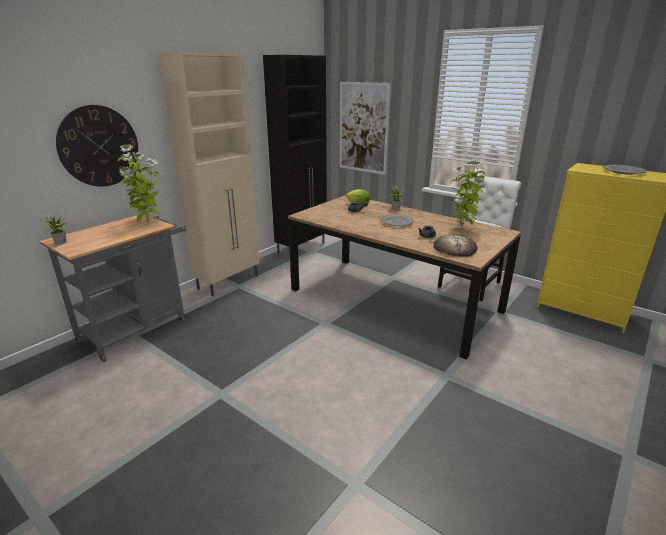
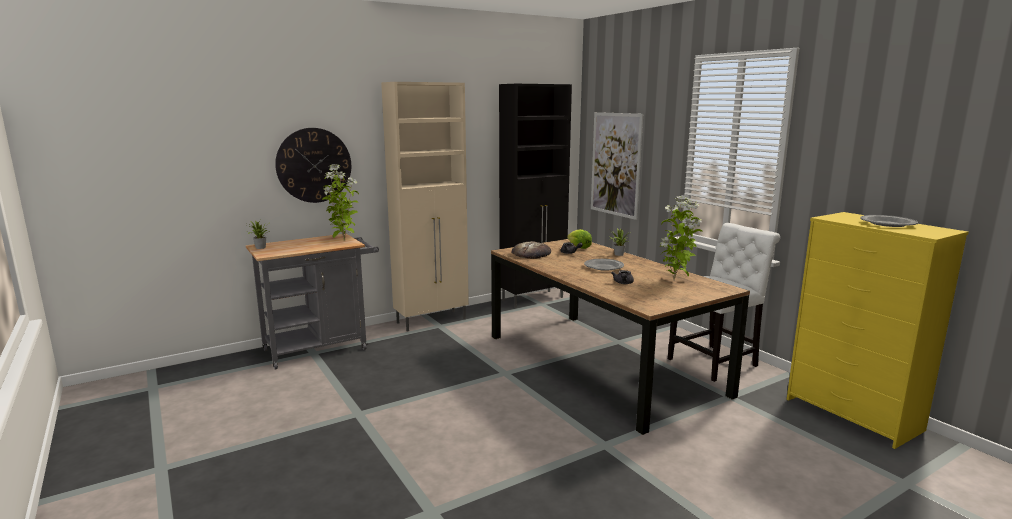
camera: 20 degrees right, 10 degrees down
bread [433,234,477,257] -> bread moved to [512,241,551,259]

